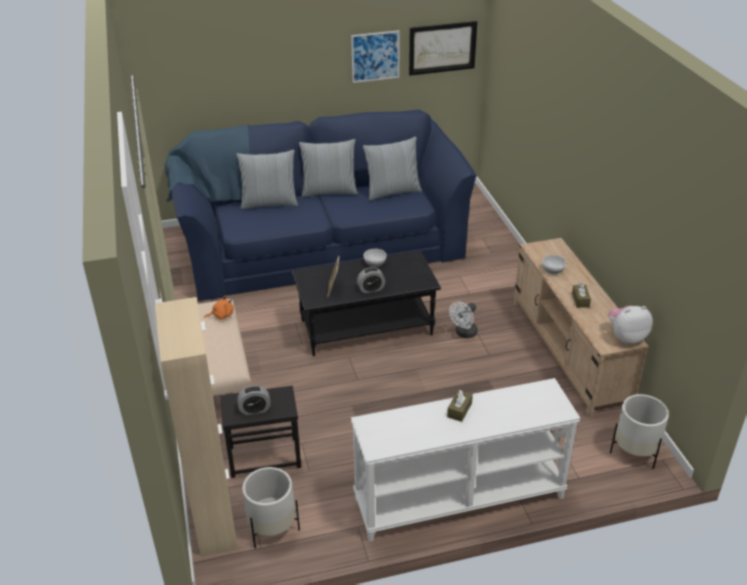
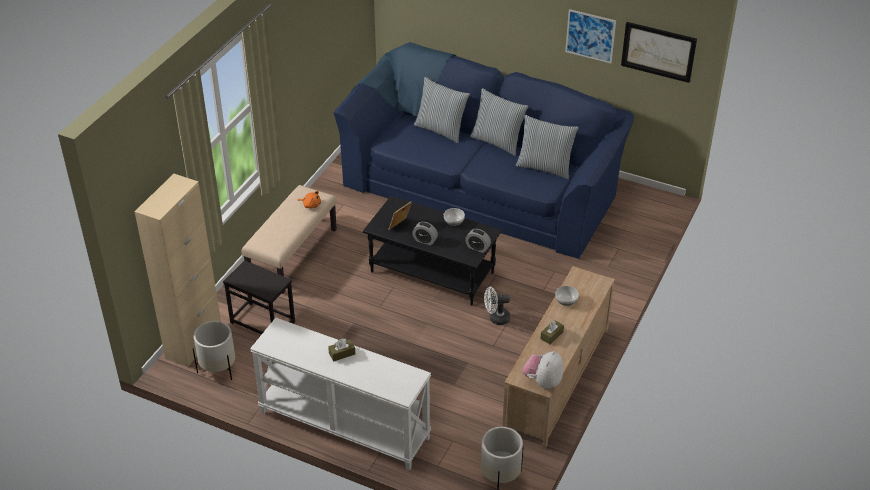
camera: 40 degrees right, 5 degrees up
alarm clock [237,385,271,415] -> alarm clock moved to [465,229,491,253]
plush toy [609,306,653,344] -> plush toy turned 90 degrees counterclockwise [523,351,563,389]

